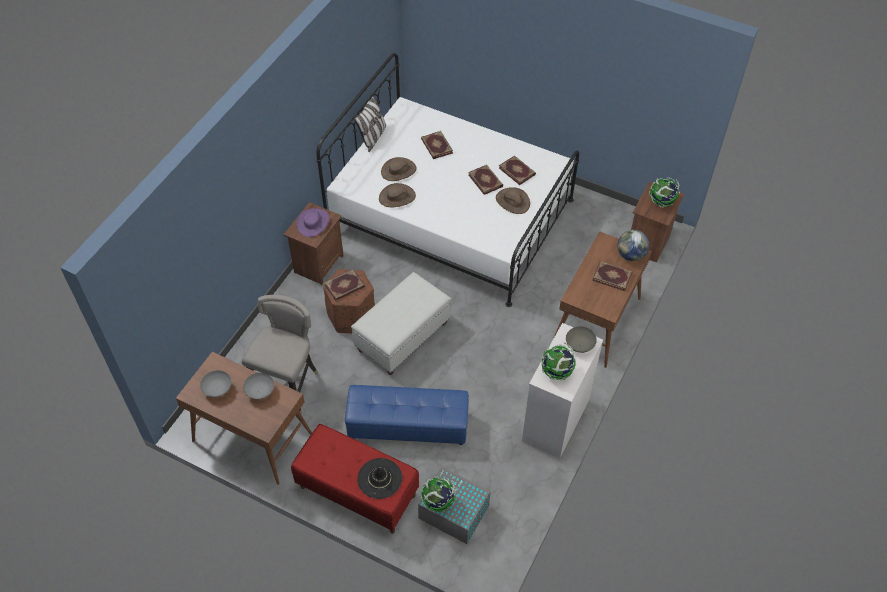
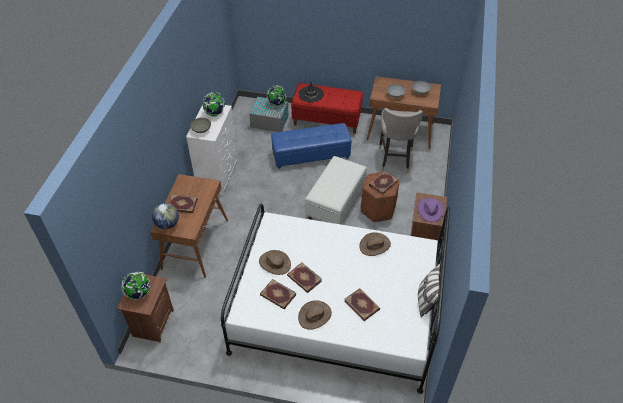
camera: 165 degrees right, 5 degrees down
brown hat [381,157,417,181] -> brown hat moved to [298,301,332,330]

